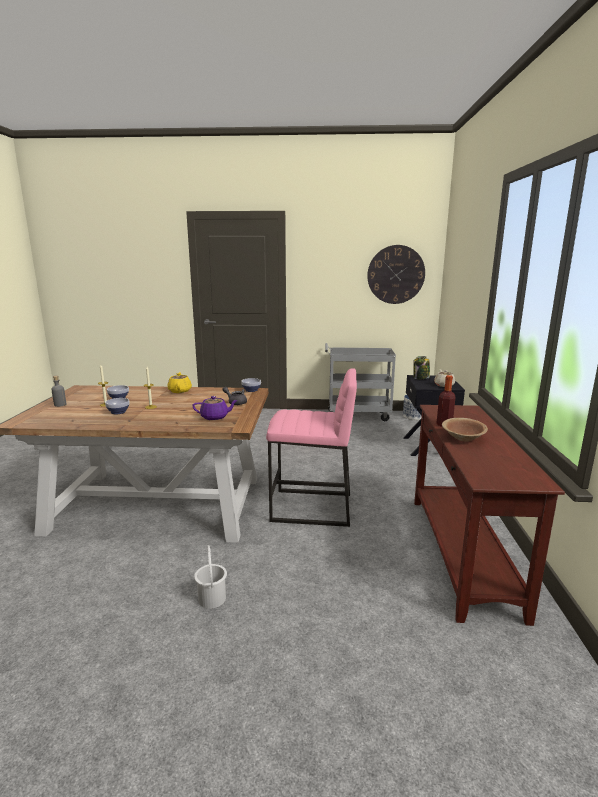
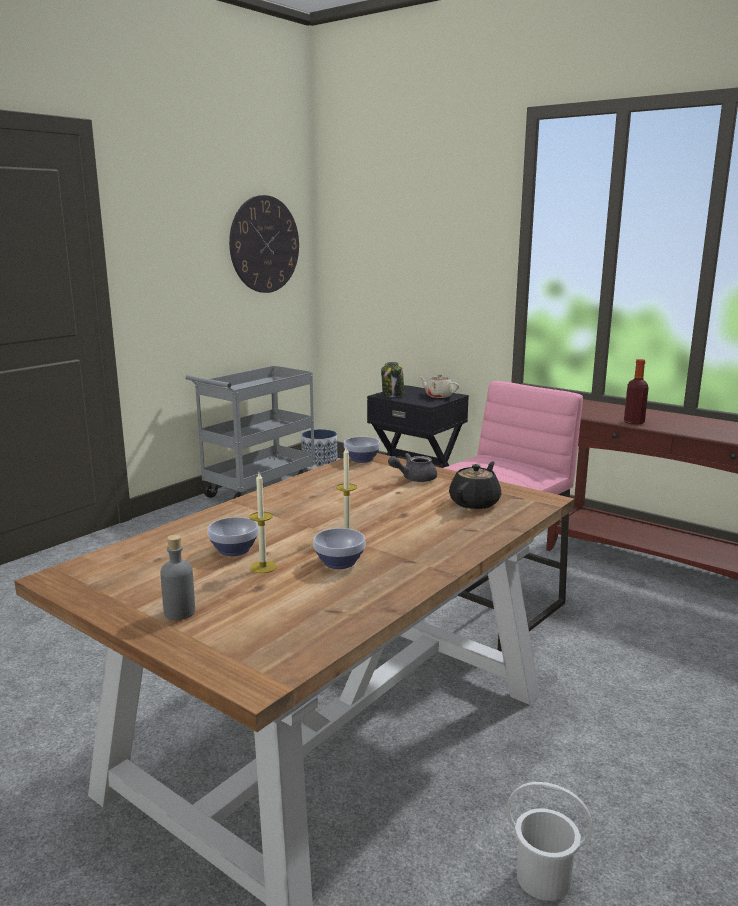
camera: 55 degrees left, 0 degrees up
yellow teapot [167,372,192,393] -> none
purple teapot [192,396,238,420] -> black teapot [449,461,501,509]
white bucket [194,545,227,609] -> white bucket moved to [507,782,593,901]
brown bowl [442,418,488,441] -> none

